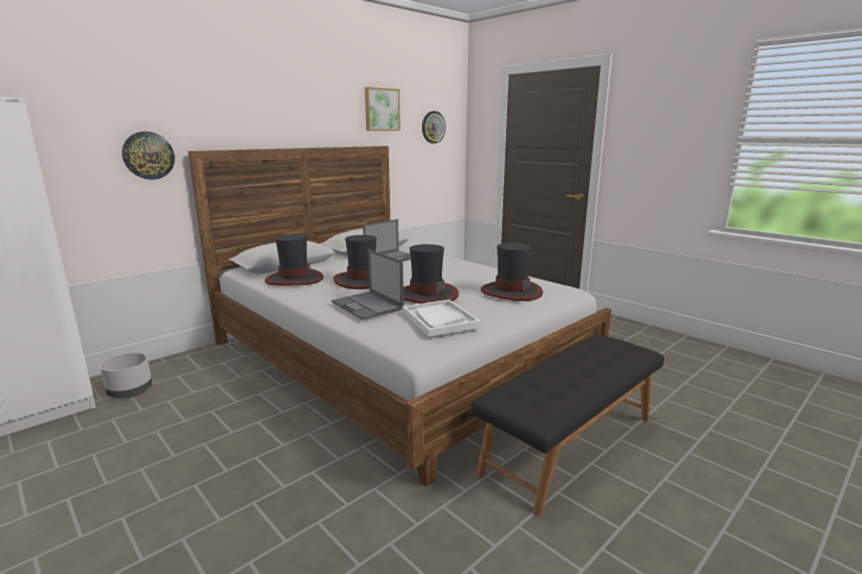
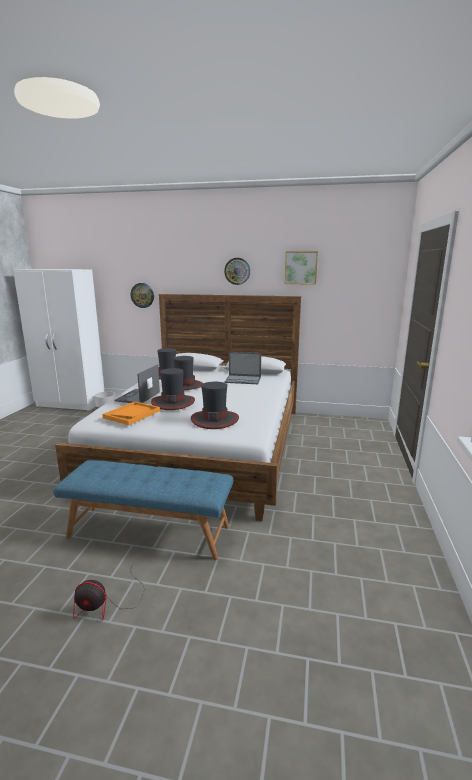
camera: 55 degrees right, 0 degrees up
white tray [402,300,481,337] -> orange tray [102,401,160,425]
wall clock [422,111,446,144] -> wall clock moved to [224,258,250,285]
black bench [471,334,664,516] -> blue bench [53,460,233,560]
none -> fan [73,564,145,621]

